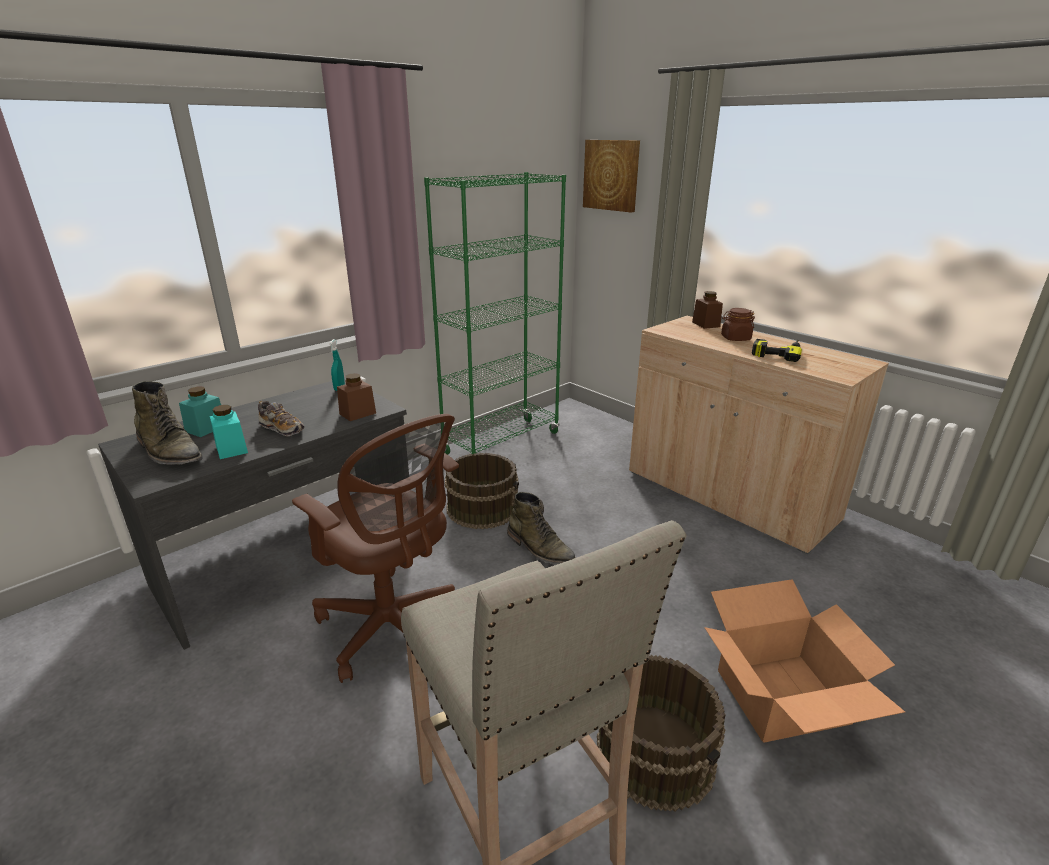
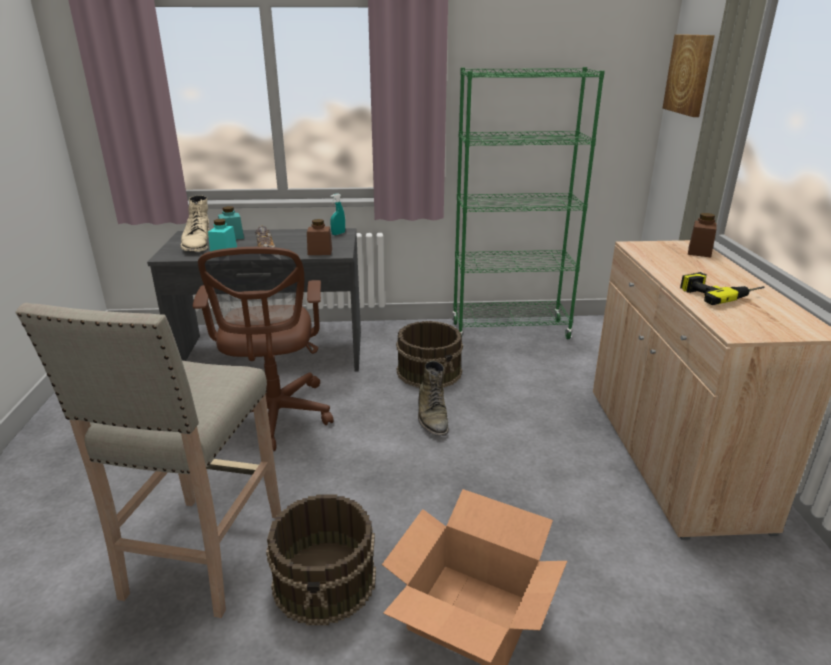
camera: 40 degrees right, 0 degrees up
green boot [132,381,203,465] -> beige boot [180,195,209,252]
brown jar [721,308,755,341] -> none

